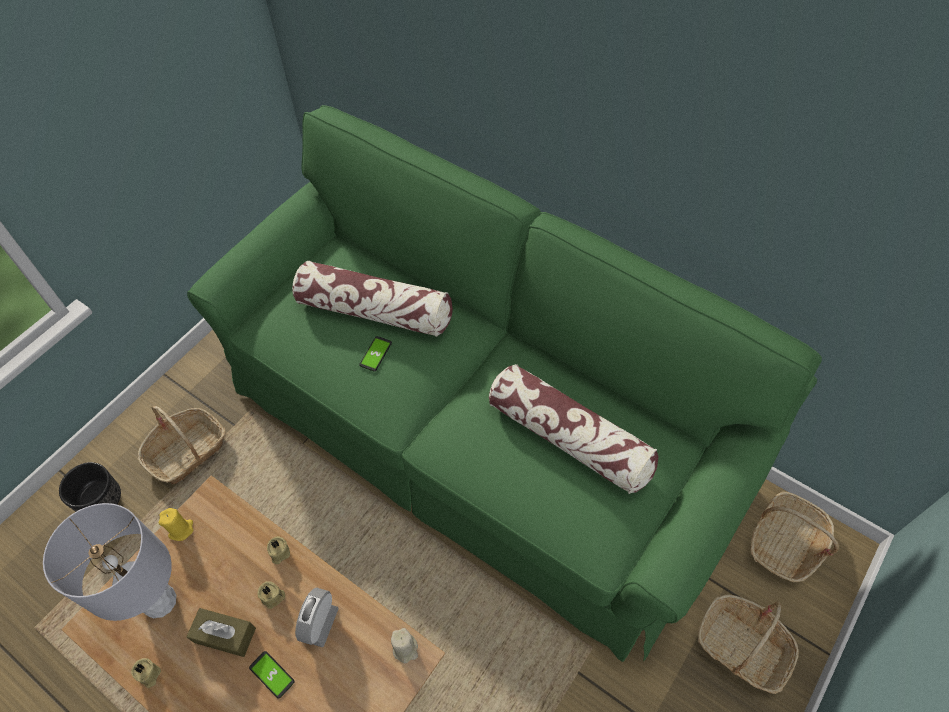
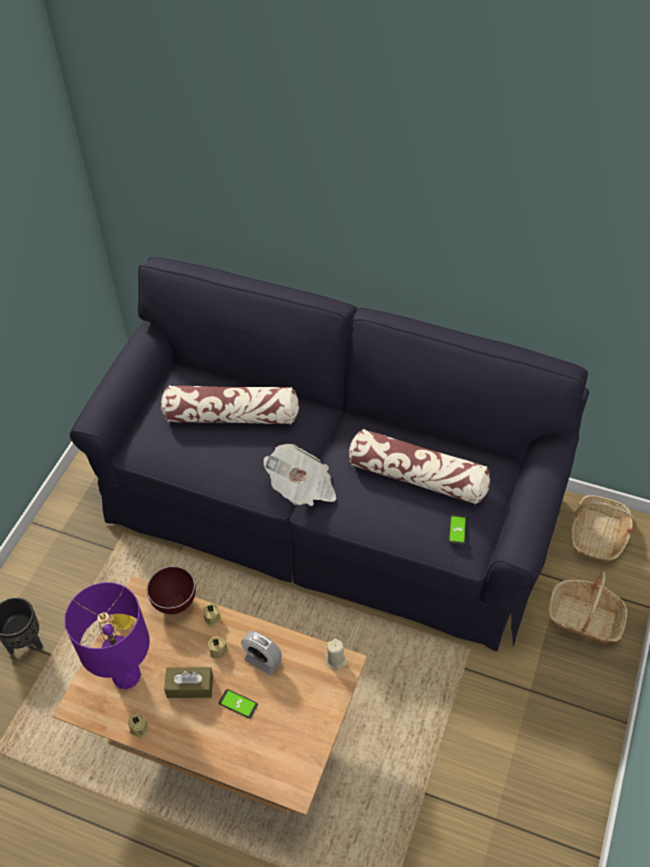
camera: 15 degrees left, 5 degrees down
grey table lamp [43,503,177,621] -> purple table lamp [64,582,150,689]
basket [138,406,226,485] -> none
green sofa [187,105,822,662] -> black sofa [70,257,589,651]
alarm clock [295,588,339,647] -> alarm clock turned 60 degrees counterclockwise [241,631,282,675]
phone [359,336,392,371] -> phone moved to [448,514,467,545]
none -> brown bowl [147,566,196,614]
none -> newspaper [263,444,337,506]

